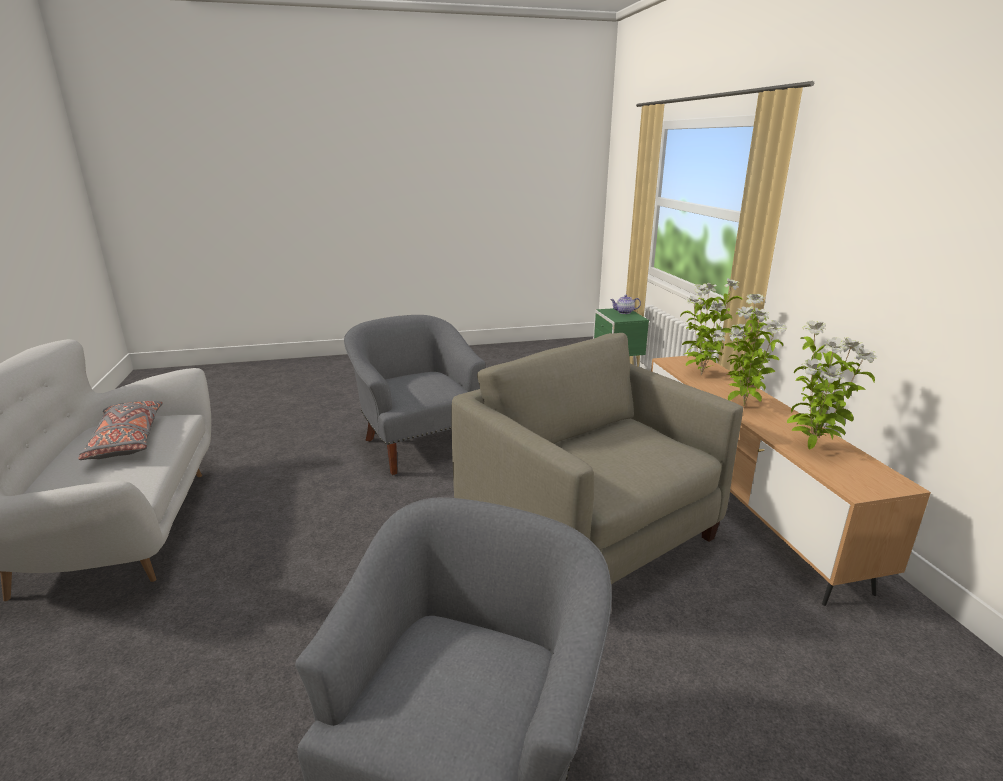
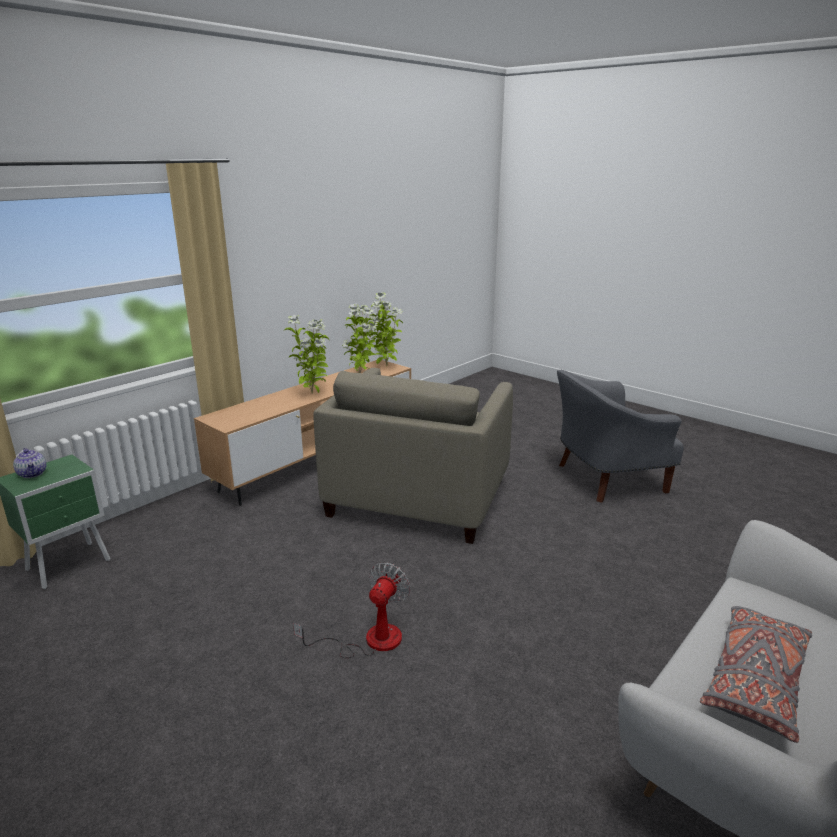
camera: 125 degrees left, 0 degrees up
grey armchair [344,315,486,475] -> fan [293,562,411,658]
potted plant [680,278,743,376] -> potted plant moved to [370,292,403,366]

